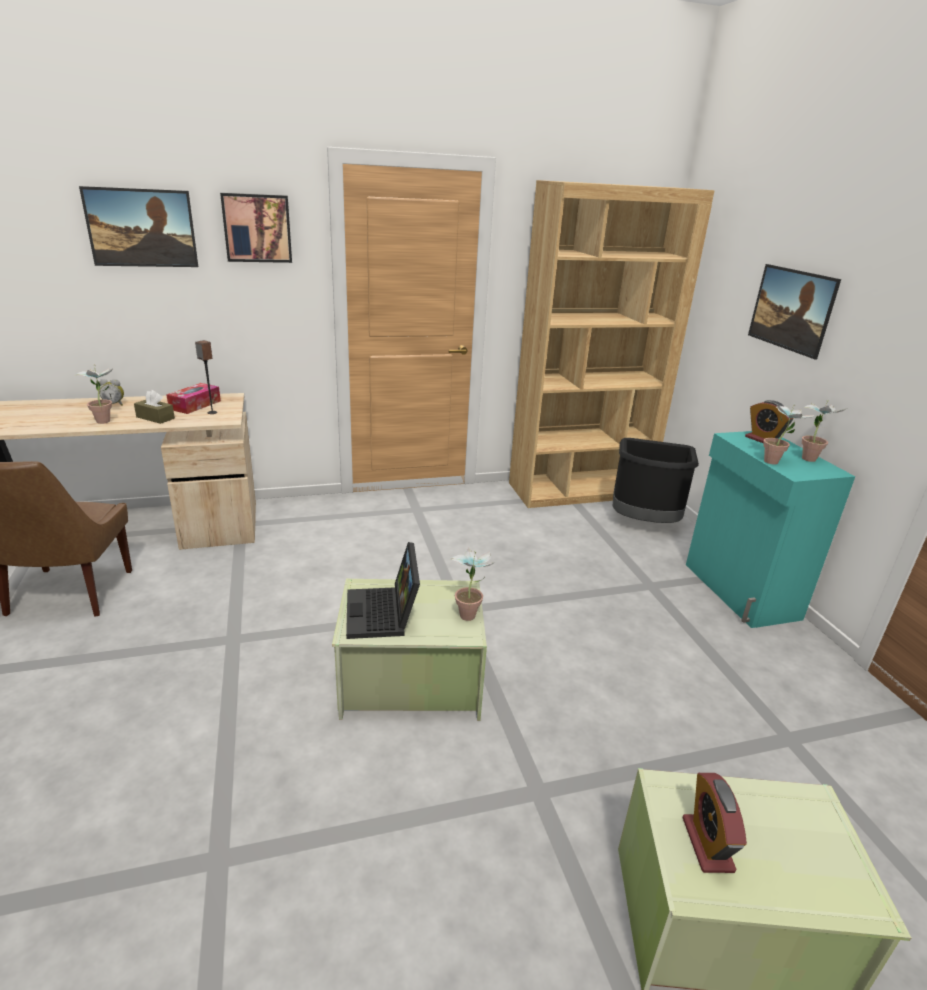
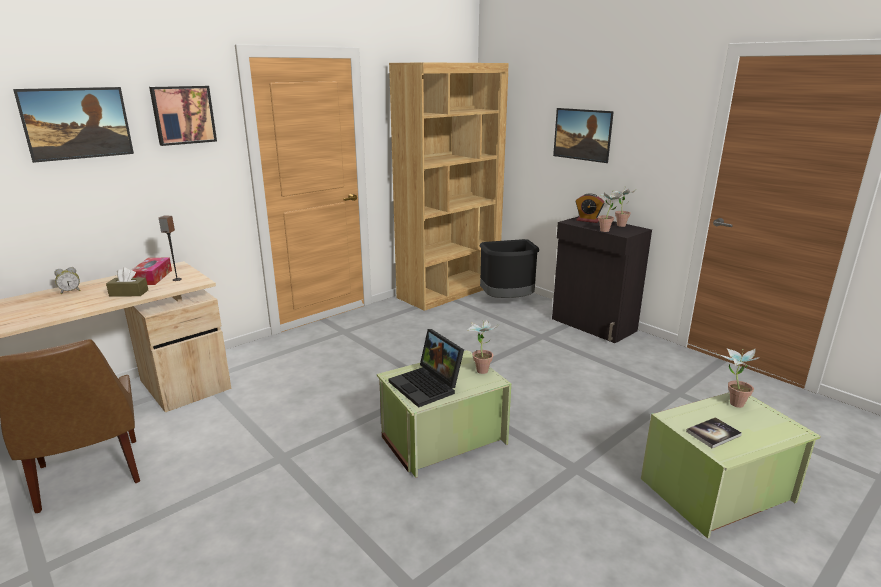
camera: 25 degrees left, 5 degrees down
potted plant [75,366,112,424] -> potted plant moved to [720,348,761,408]
alarm clock [682,773,747,873] -> book [686,417,742,448]
turquoise cabinet [686,431,855,628] -> black cabinet [552,216,652,343]

